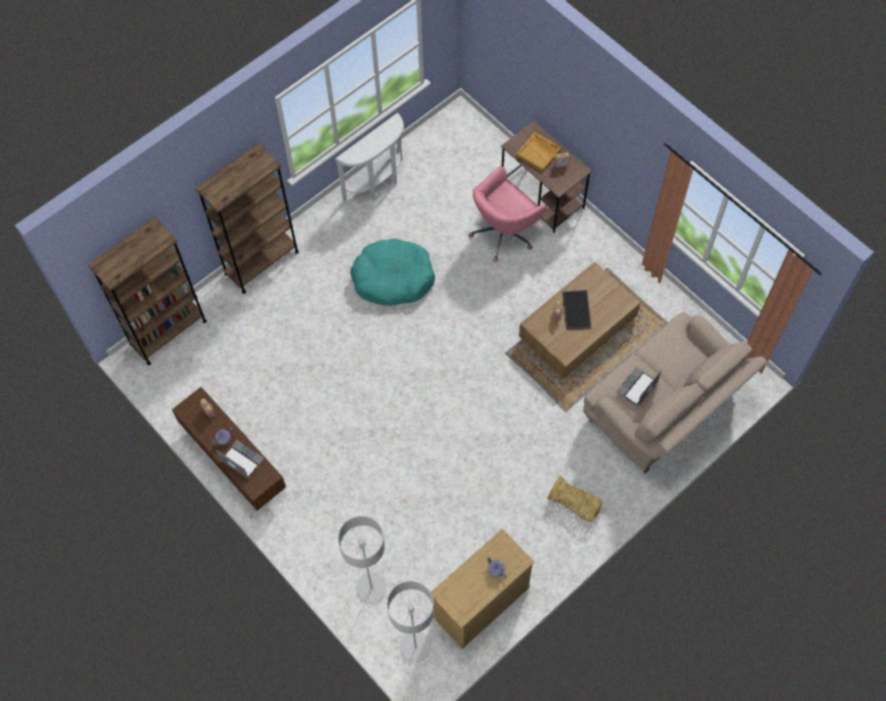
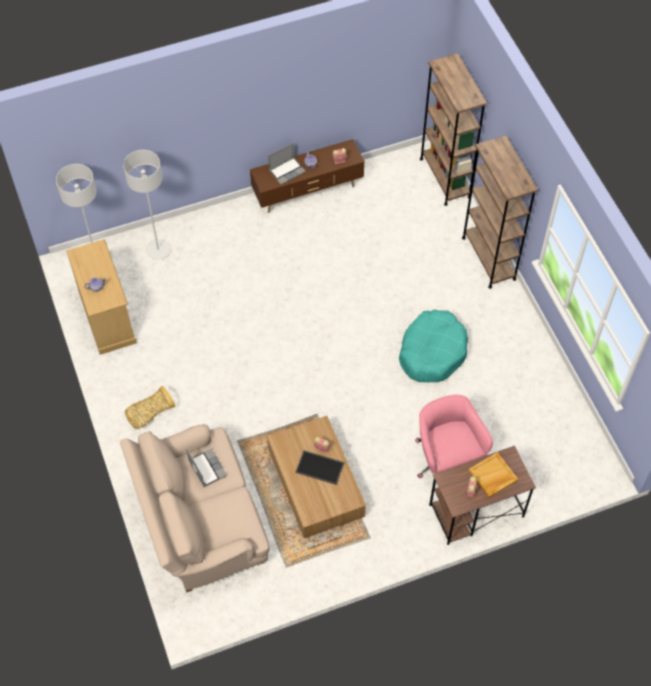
camera: 110 degrees right, 5 degrees down
white console table [335,113,404,201] -> none

